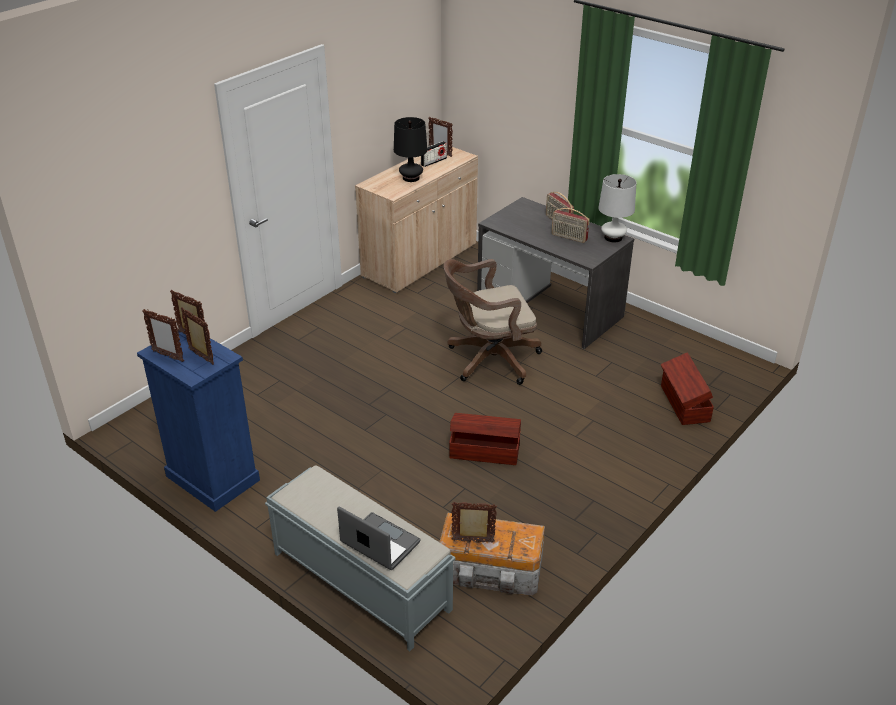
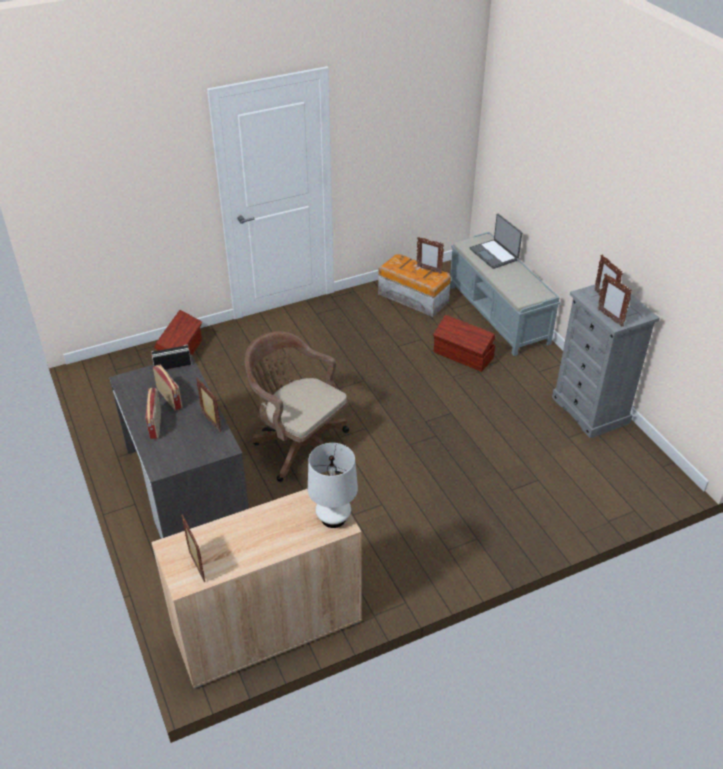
camera: 155 degrees left, 5 degrees up
blue dresser [137,331,260,512] -> grey dresser [552,285,660,438]
picture frame [142,309,184,362] -> picture frame moved to [196,377,221,432]
black table lamp [394,117,427,182] -> none
radio [421,141,447,167] -> radio moved to [151,344,191,370]
brown office chair [444,259,542,385] -> brown office chair turned 150 degrees counterclockwise [245,331,349,482]
brown storage box [449,413,521,465] -> brown storage box moved to [433,315,495,372]
white table lamp [598,174,636,242] -> white table lamp moved to [308,443,358,528]

